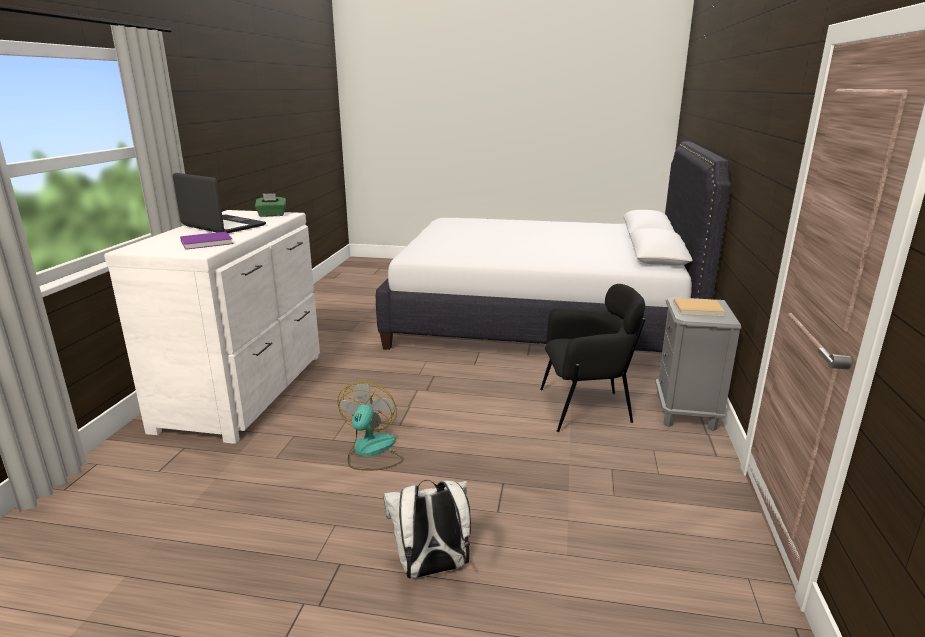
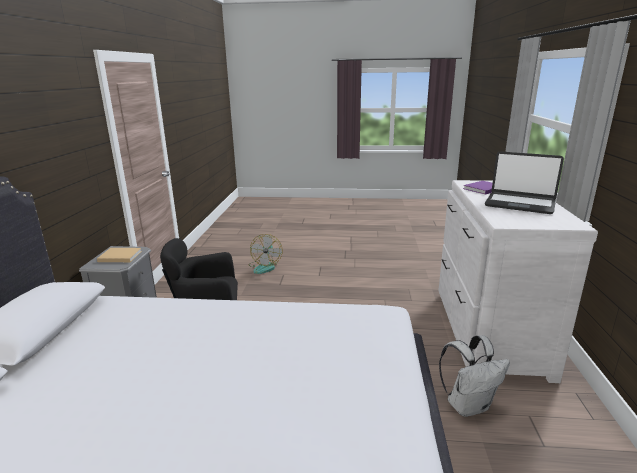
camera: 175 degrees right, 0 degrees up
green tissue box [255,193,286,217] -> none
fan [337,382,404,471] -> fan moved to [248,234,283,274]
white backpack [383,480,471,578] -> white backpack moved to [439,335,510,417]

